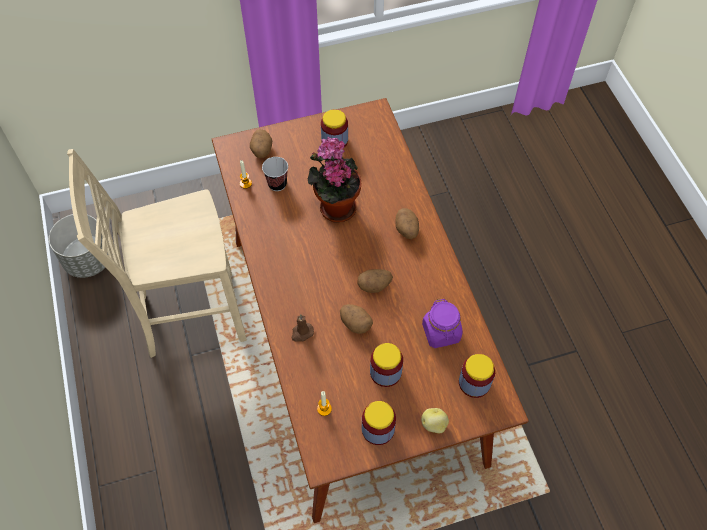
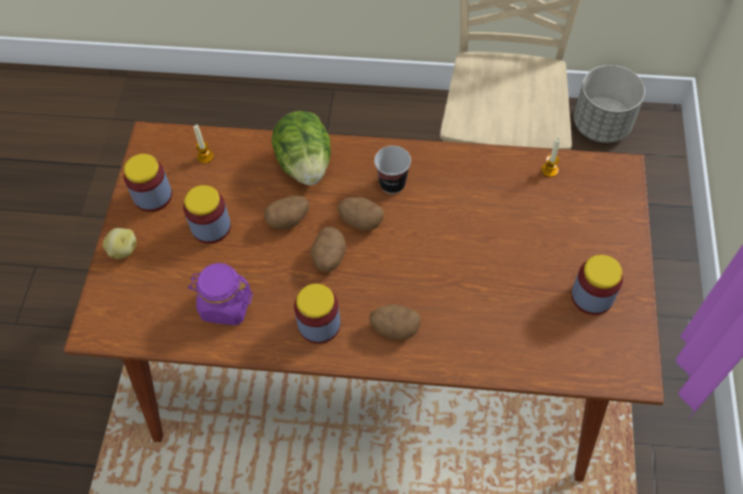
camera: 115 degrees right, 0 degrees up
potato [250,129,272,158] -> potato moved to [337,197,384,231]
cup [262,157,288,191] -> cup moved to [374,146,411,194]
brown candle [291,314,314,342] -> lettuce [272,111,331,185]
potted plant [308,136,361,222] -> none
jar [459,354,495,398] -> jar moved to [294,284,340,344]

